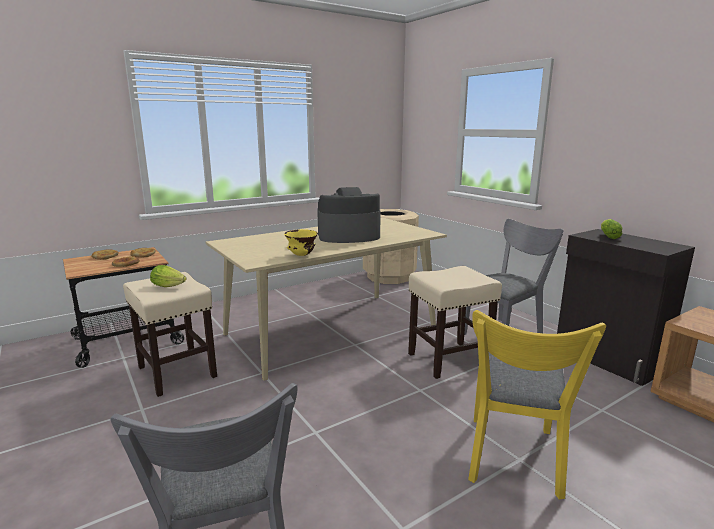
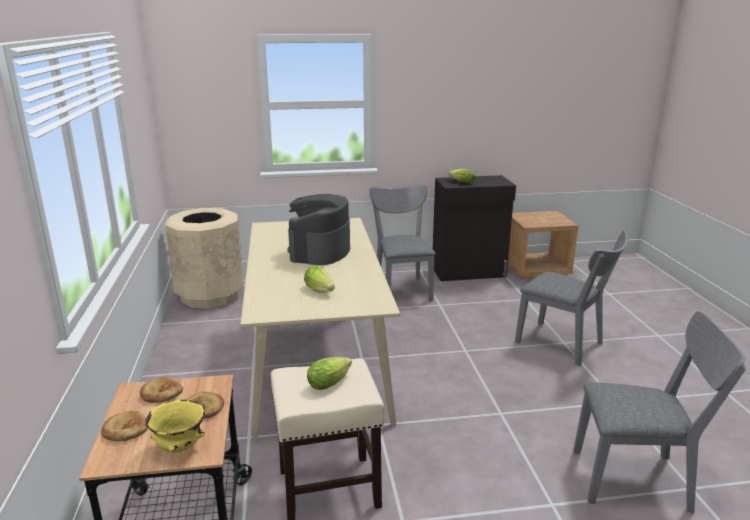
camera: 65 degrees left, 5 degrees up
yellow bowl [284,229,318,256] -> yellow bowl moved to [145,400,205,452]
beige stool [408,266,502,379] -> none
yellow chair [468,310,606,500] -> grey chair [515,231,628,366]
none -> lettuce [304,265,335,293]

